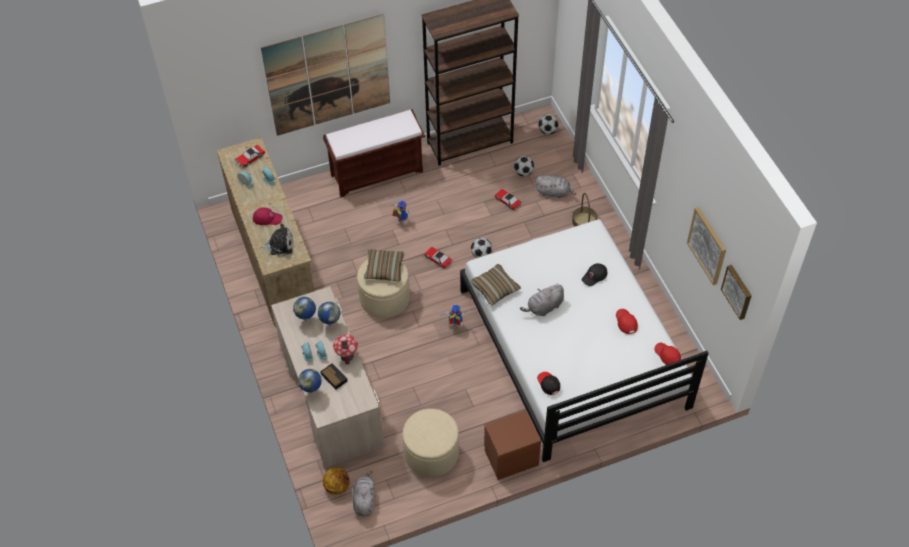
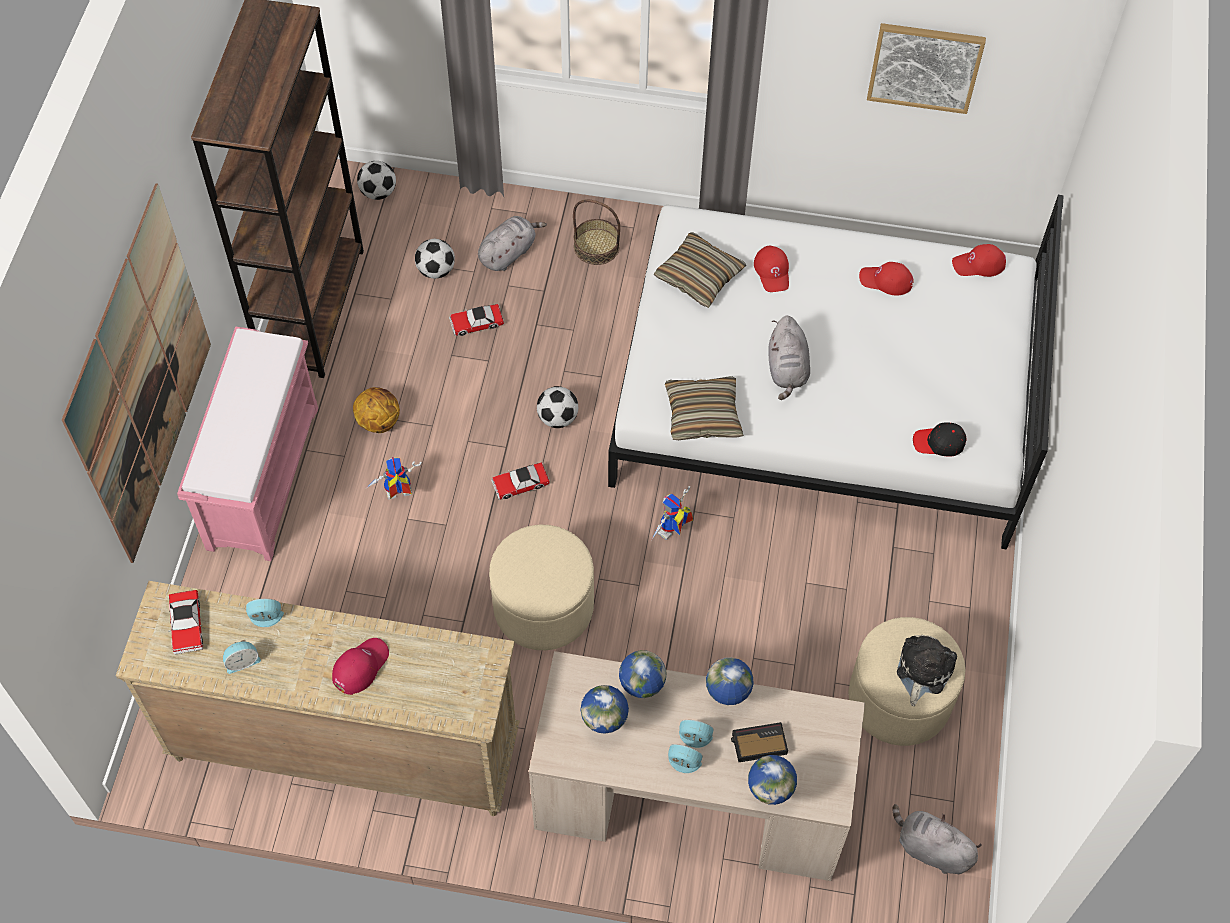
camera: 60 degrees left, 5 degrees up
plush toy [260,224,293,256] -> plush toy moved to [897,635,957,706]
brown bench [323,109,425,197] -> pink bench [177,326,318,561]
basketball [323,468,350,495] -> basketball moved to [353,387,400,433]
toy house [333,334,358,364] -> globe [706,657,754,705]
pillow [364,249,404,282] -> pillow moved to [654,232,746,308]
brown nightstand [484,410,541,480] -> none
black cap [581,263,607,286] -> red cap [754,246,789,292]
picture [721,265,752,320] -> none

